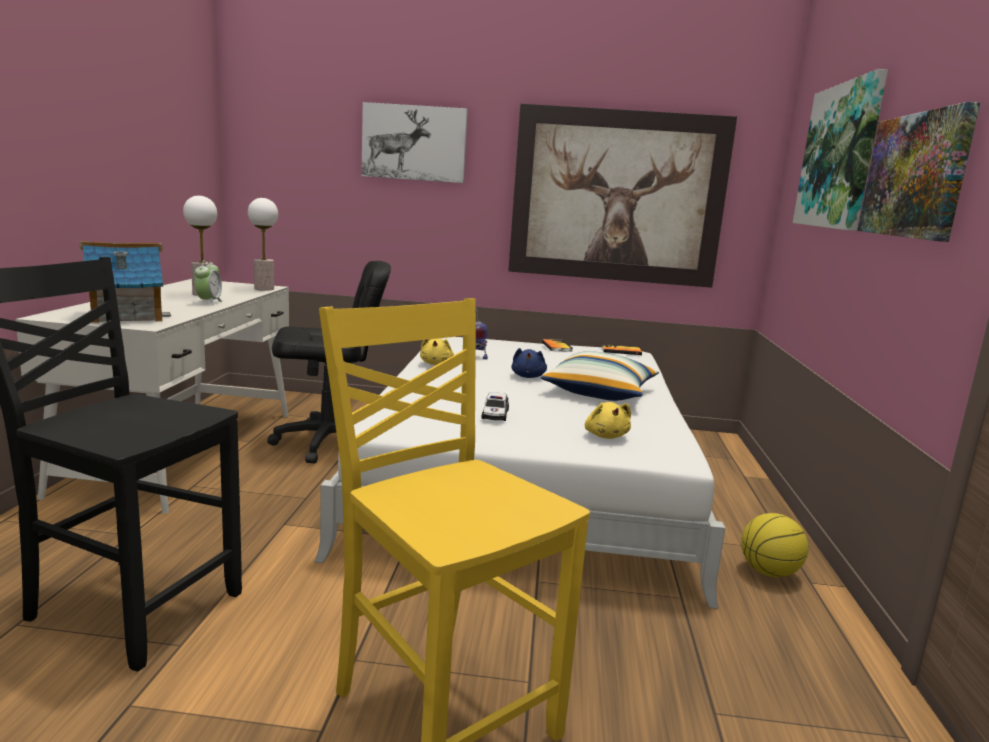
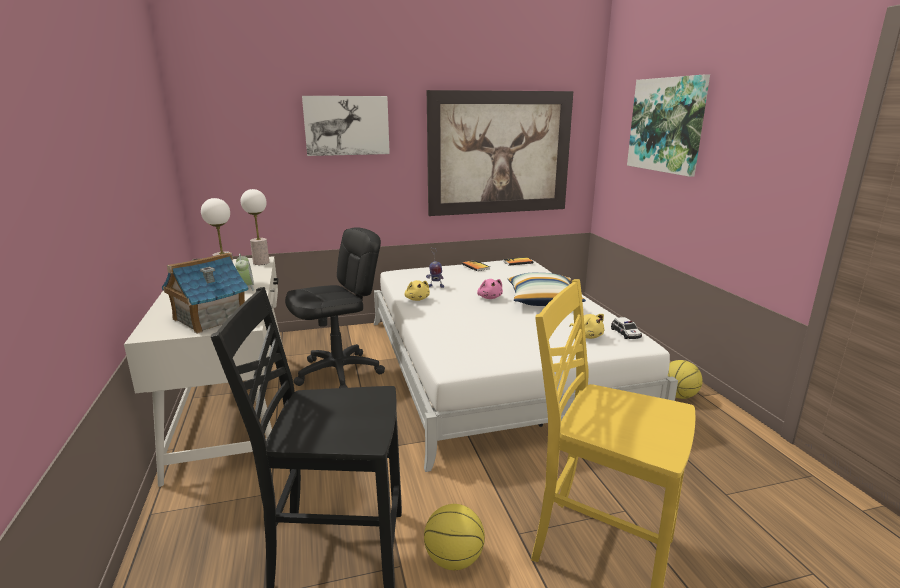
camera: 20 degrees left, 5 degrees up
toy car [482,392,509,421] -> toy car moved to [611,317,642,339]
blue plush toy [511,348,547,378] -> pink plush toy [477,279,503,299]
picture [857,102,981,242] -> none
none -> basketball [424,504,485,570]

